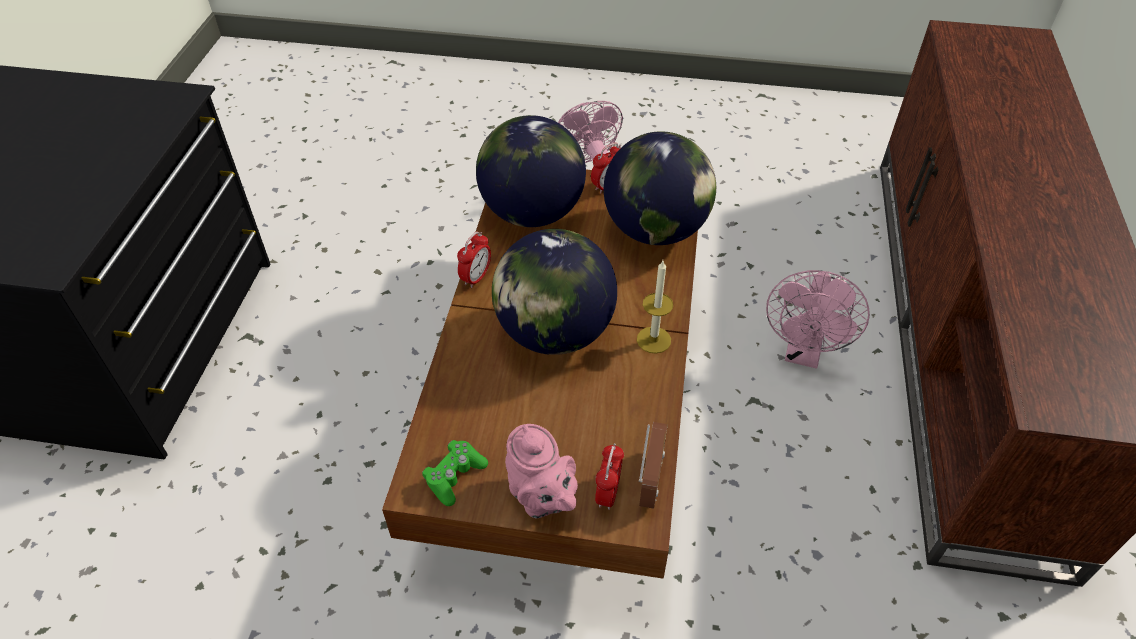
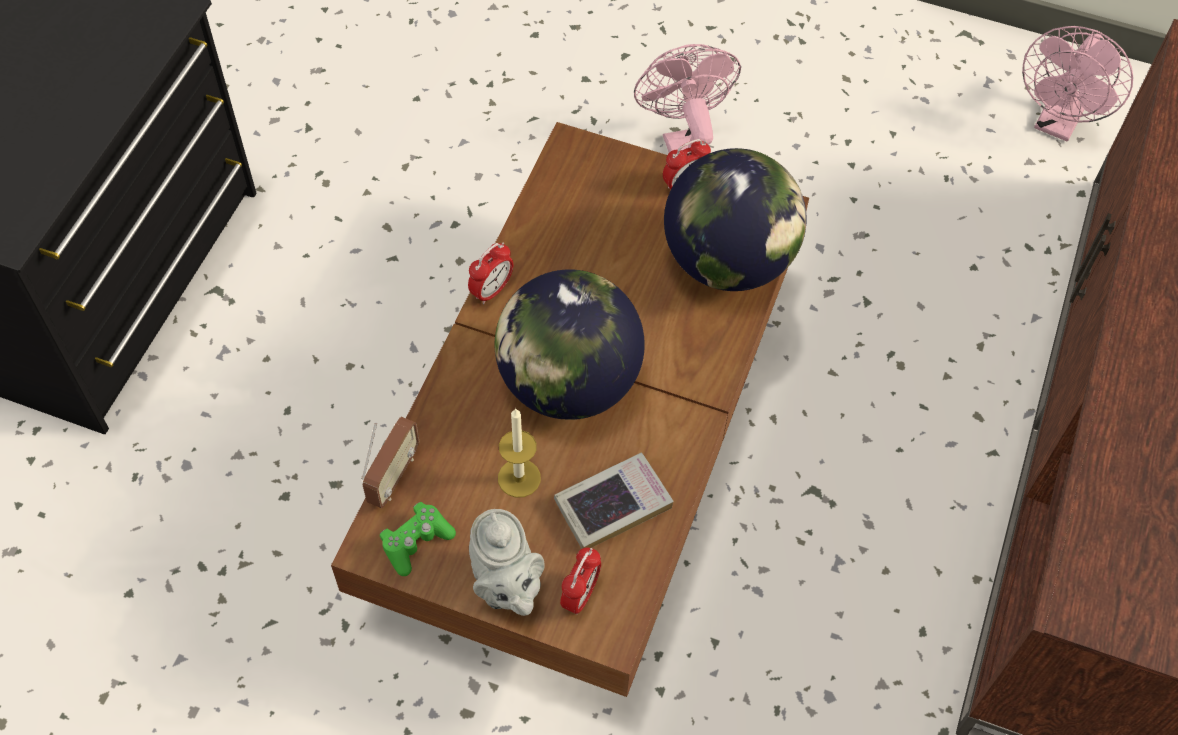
camera: 10 degrees right, 10 degrees up
globe [476,115,586,227] -> none
pink teapot [505,424,578,518] -> grey teapot [469,509,545,616]
candle [637,261,673,354] -> candle moved to [498,408,541,498]
radio [639,422,668,509] -> radio moved to [361,417,419,508]
pink fan [766,270,870,369] -> pink fan moved to [1022,26,1133,142]
none -> book [554,452,674,549]

